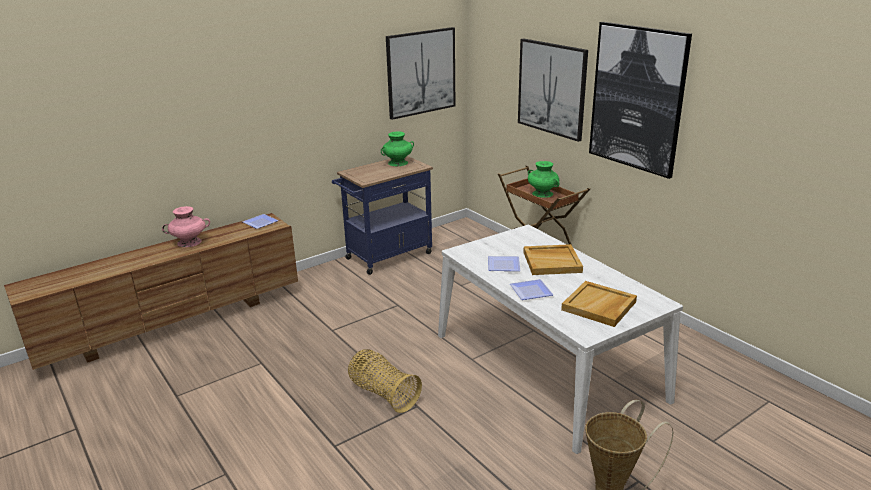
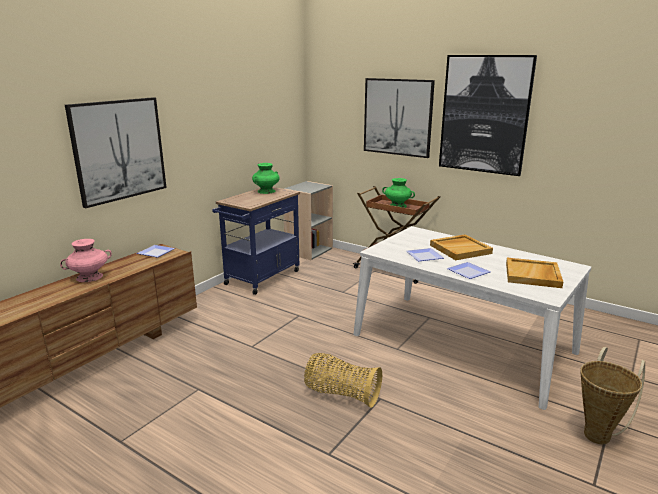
camera: 20 degrees left, 5 degrees down
picture [386,27,455,120] -> picture moved to [65,97,167,208]
none -> grey bookcase [284,181,333,260]

